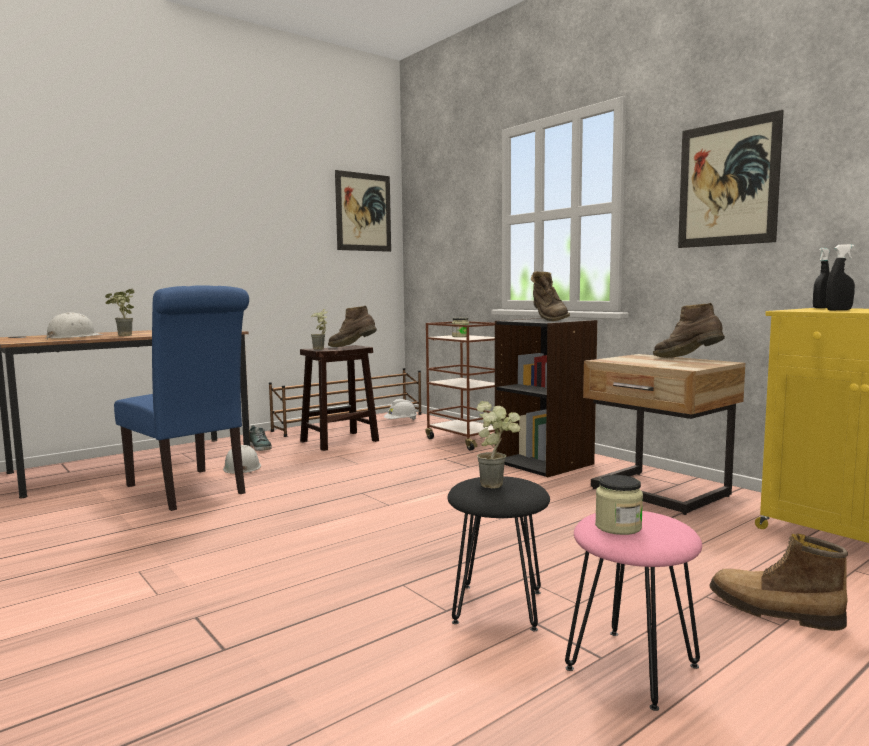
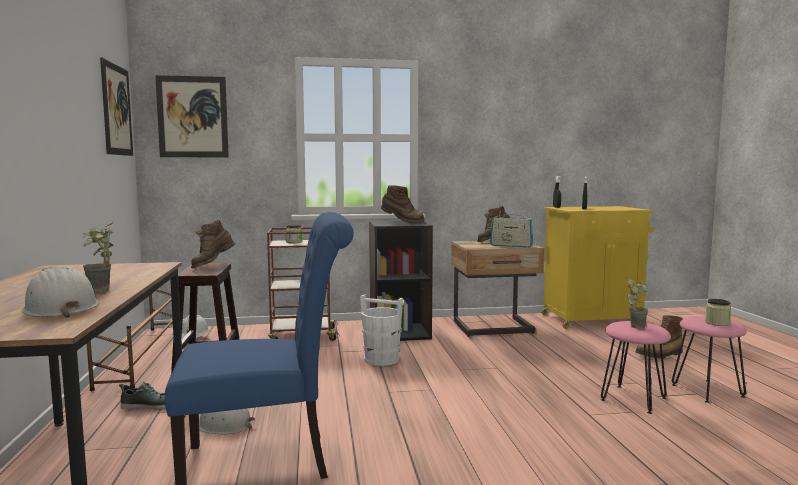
camera: 60 degrees left, 0 degrees up
potted plant [311,309,328,350] -> none
black stool [447,476,550,631] -> pink stool [601,321,671,414]
picture [678,110,784,248] -> picture moved to [155,75,229,157]
none -> white bucket [360,294,404,366]
none -> radio [490,211,533,247]

